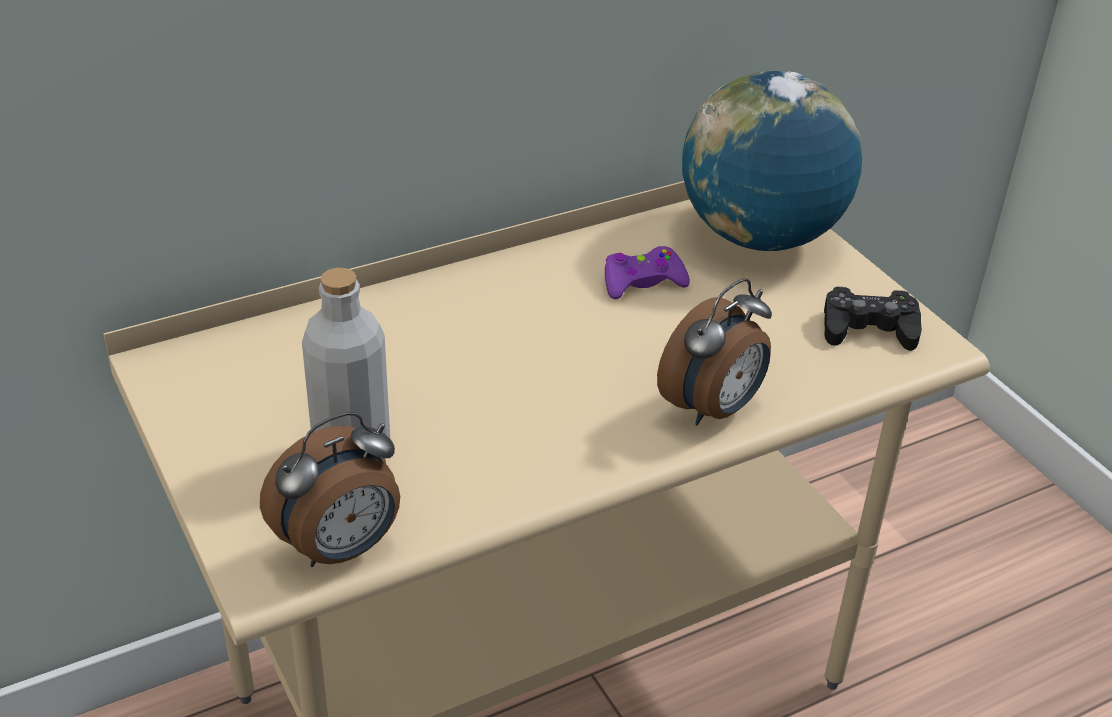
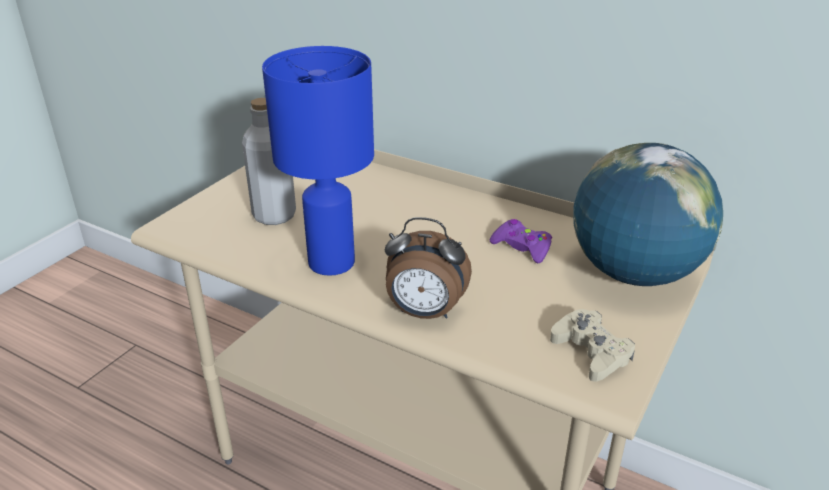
camera: 60 degrees right, 5 degrees down
alarm clock [260,412,400,567] -> none
black game controller [824,286,922,351] -> beige game controller [550,309,635,381]
none -> blue table lamp [262,46,374,276]

